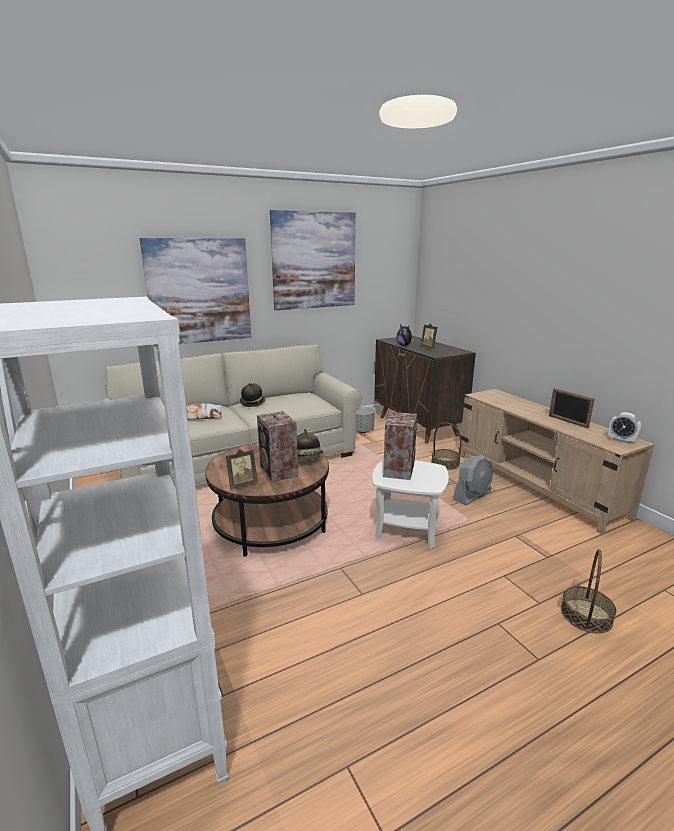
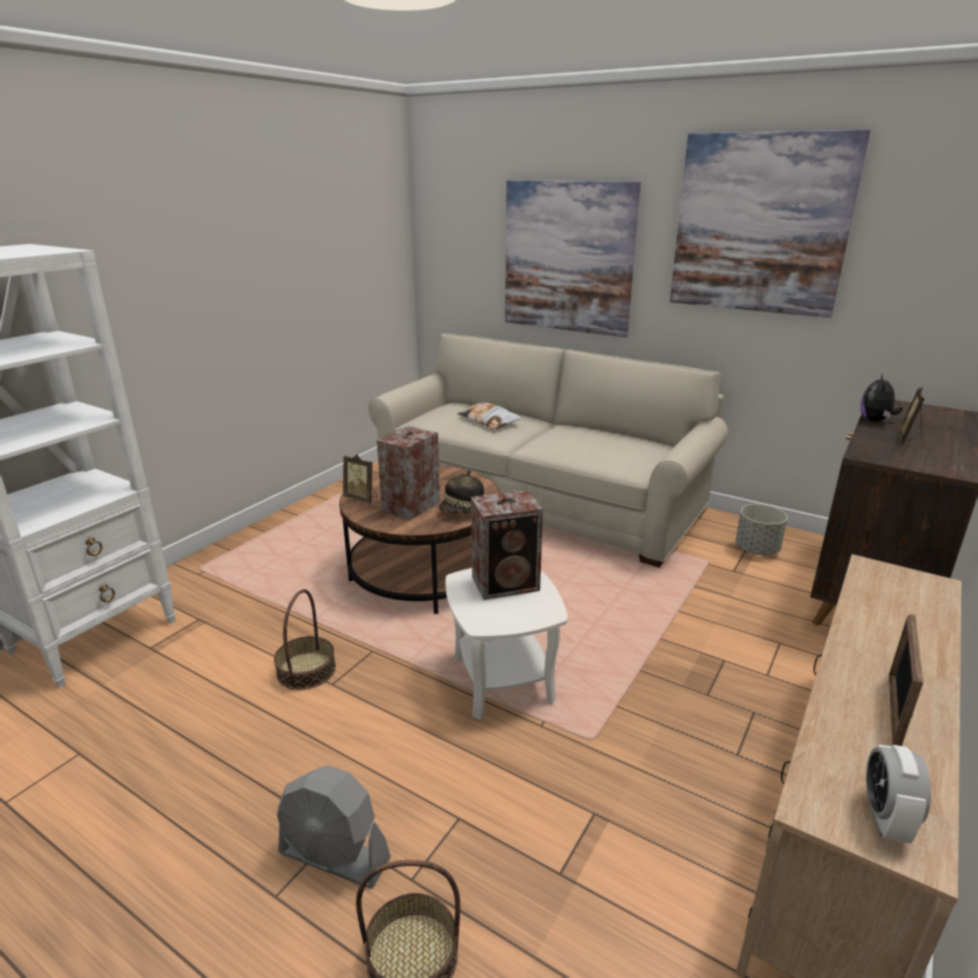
camera: 60 degrees right, 5 degrees up
hat [240,383,266,407] -> none
basket [431,422,462,470] -> basket moved to [274,589,336,690]
grey fan [453,455,493,505] -> grey fan moved to [277,765,391,889]

